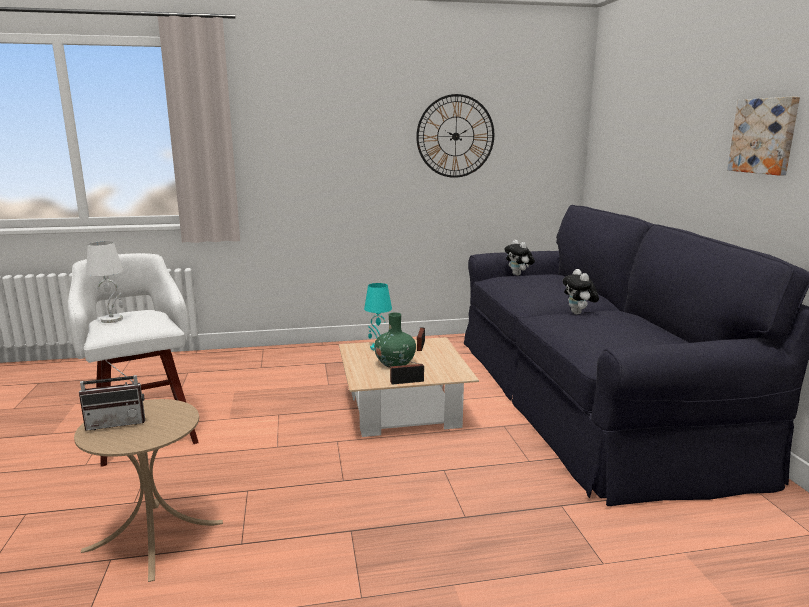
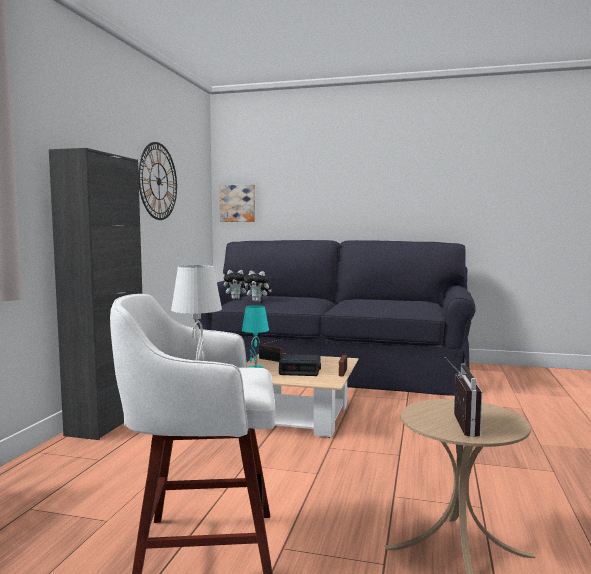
camera: 65 degrees left, 10 degrees down
green vase [374,313,416,368] -> alarm clock [279,354,321,376]
plush toy [563,269,599,315] -> plush toy moved to [244,271,272,302]
picture [727,97,800,175] -> picture moved to [219,184,255,222]
none -> black cabinet [49,148,142,440]

